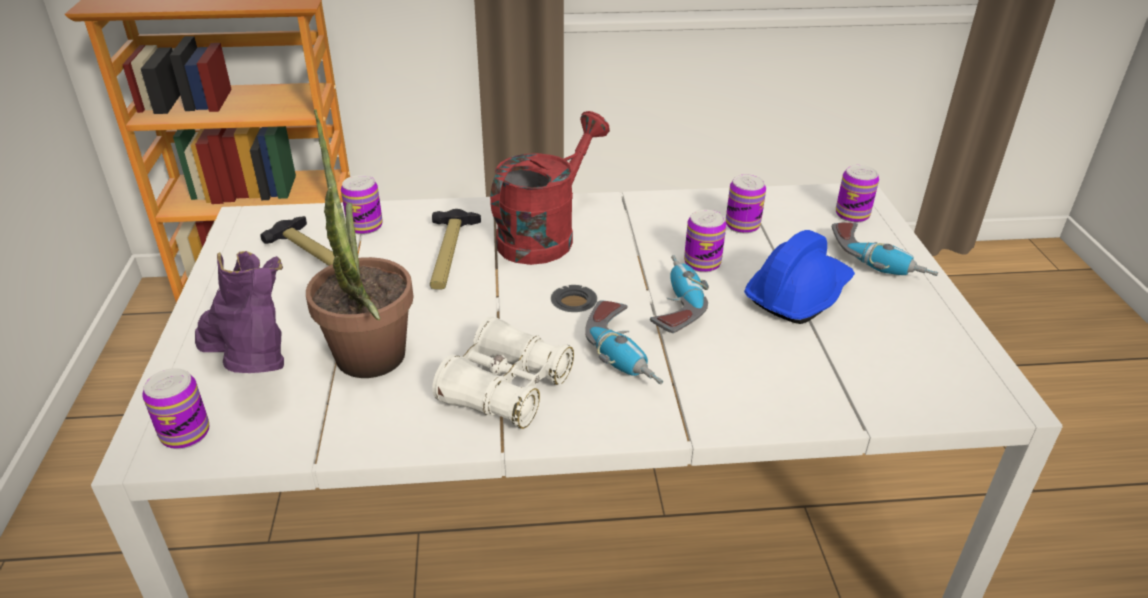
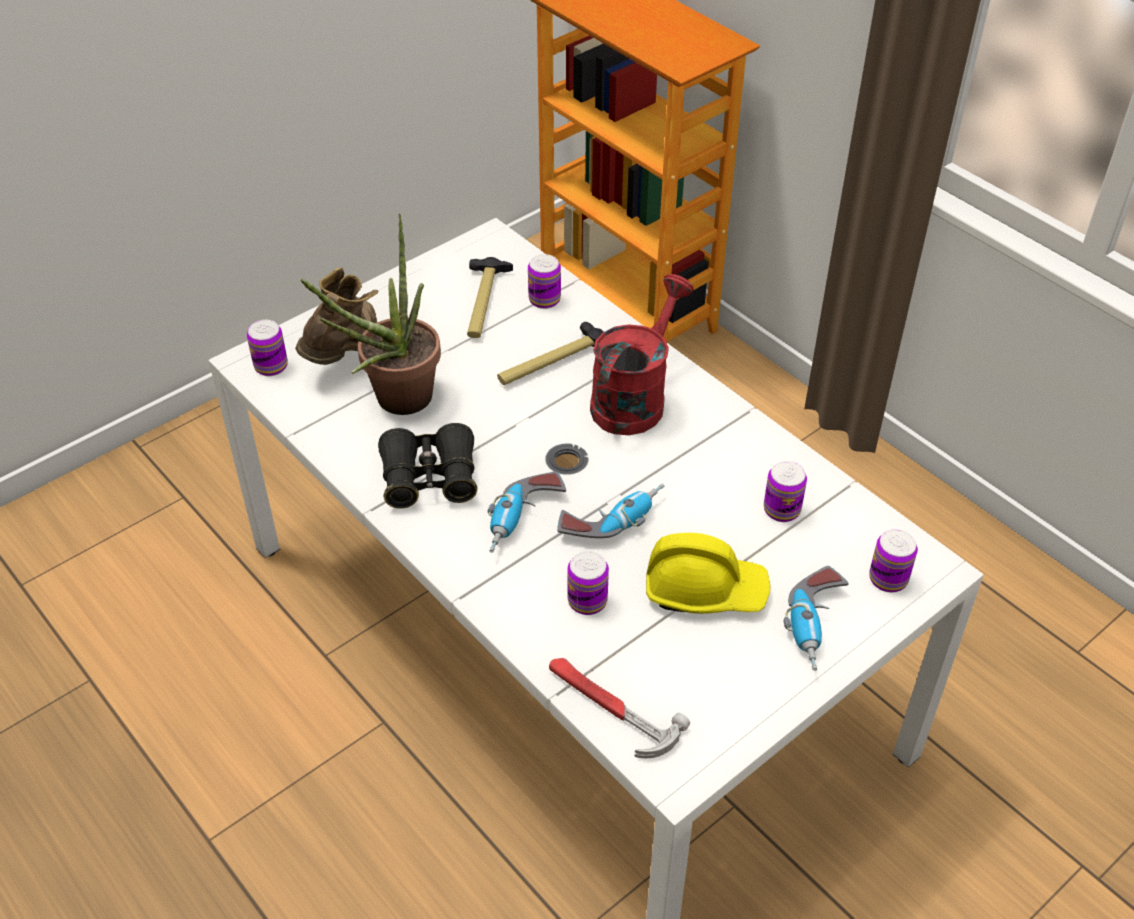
camera: 55 degrees right, 10 degrees up
purple boot [195,251,284,373] -> brown boot [295,267,379,365]
white binoculars [432,316,574,429] -> black binoculars [378,423,477,509]
red watering can [490,111,610,265] -> red watering can turned 60 degrees counterclockwise [590,274,694,435]
can [684,209,726,273] -> can moved to [567,551,609,615]
blue hard hat [744,230,855,324] -> yellow hard hat [646,533,770,614]
none -> hammer [549,658,690,758]

